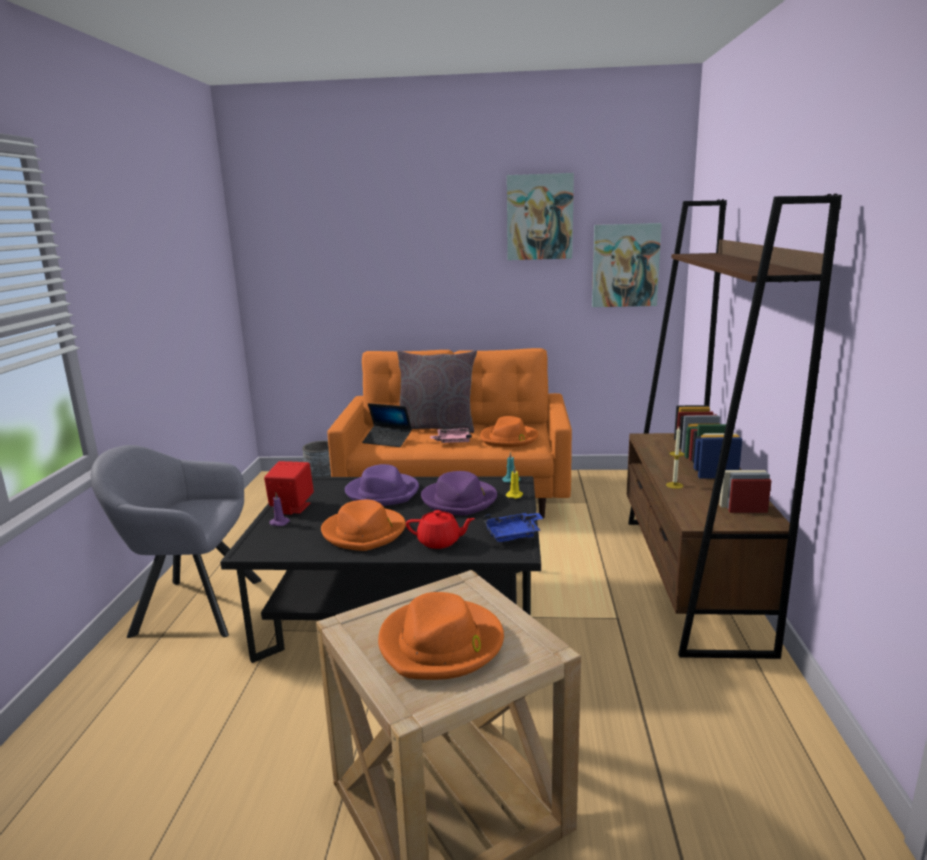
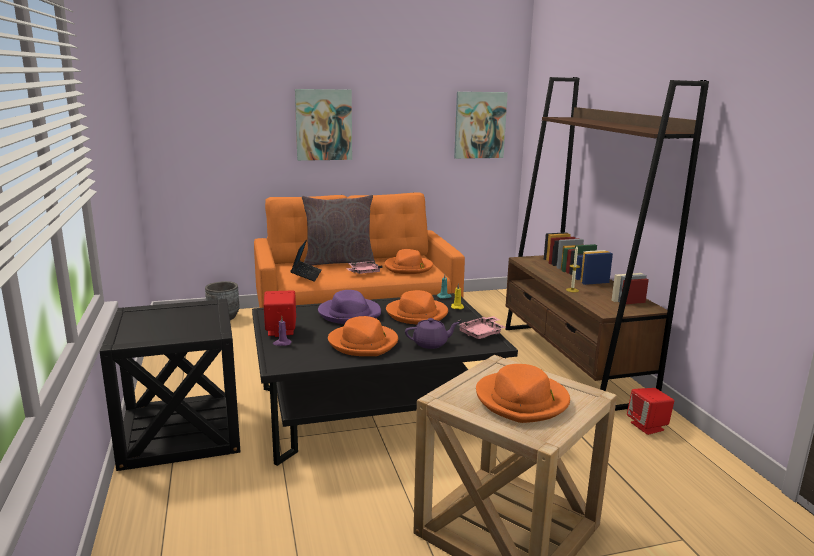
camera: 20 degrees left, 0 degrees up
grey armchair [91,445,262,638] -> black side table [100,299,240,471]
laptop [362,403,412,447] -> laptop turned 90 degrees counterclockwise [290,239,322,281]
red teapot [406,510,475,549] -> purple teapot [405,318,460,349]
purple hat [421,471,497,515] -> orange hat [386,290,448,324]
blue tray [483,513,544,542] -> pink tray [456,316,506,339]
picture [507,173,574,260] -> picture moved to [295,89,352,161]
none -> red speaker [627,388,674,435]

